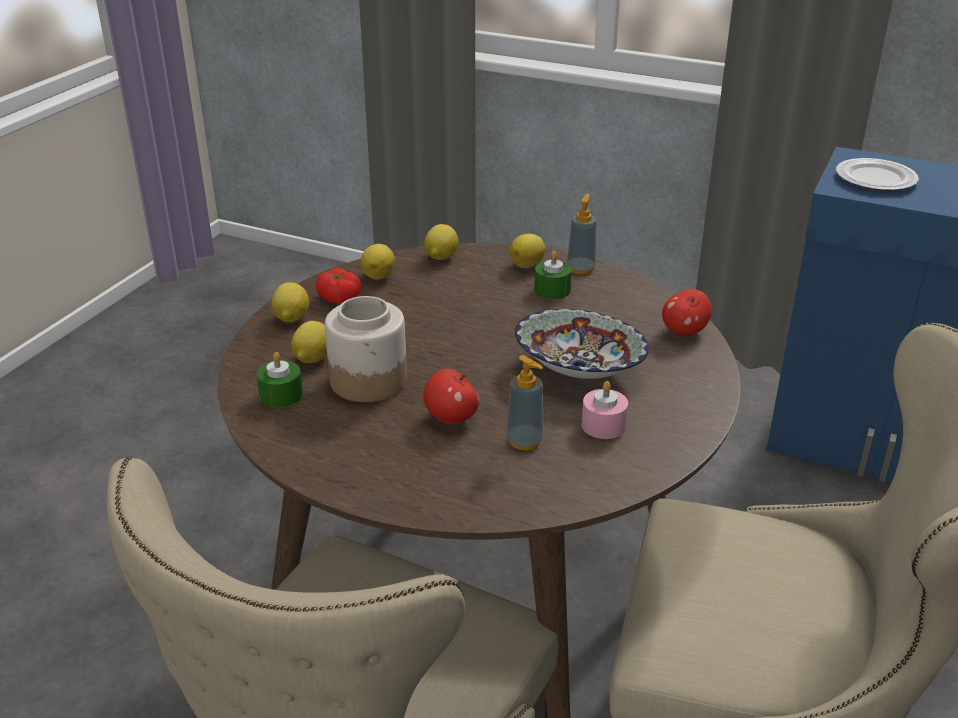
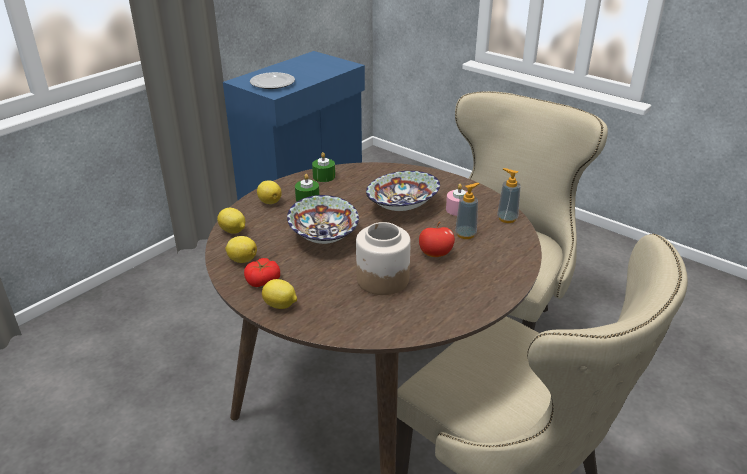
camera: 75 degrees left, 0 degrees up
green candle [257,352,303,408] -> green candle moved to [312,152,335,182]
lemon [291,321,327,363] -> none
soap dispenser [567,194,596,274] -> soap dispenser moved to [497,168,521,223]
apple [662,289,712,336] -> none
none -> bowl [287,195,359,244]

